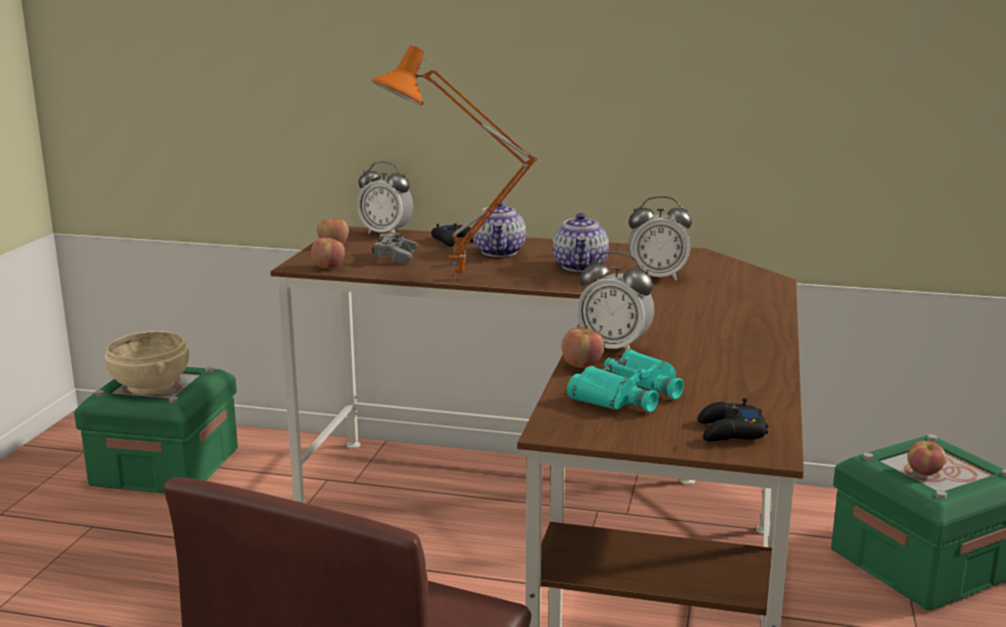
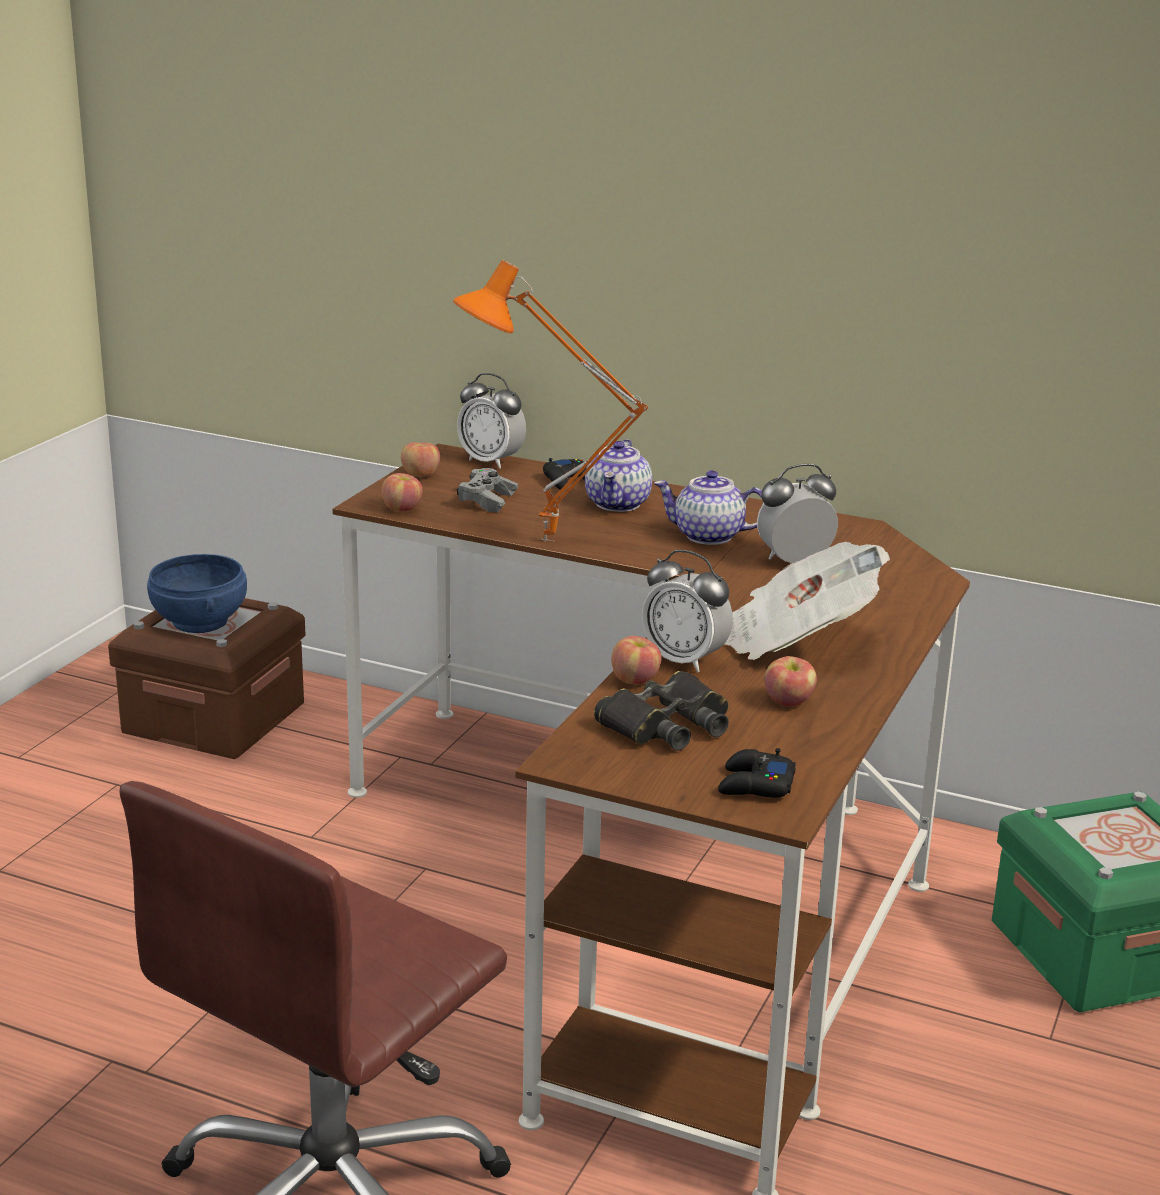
camera: 10 degrees right, 5 degrees up
green storage box [74,367,238,494] -> brown storage box [108,598,306,759]
beige bowl [105,331,189,395] -> blue bowl [147,554,247,633]
teapot [552,213,609,272] -> teapot turned 90 degrees clockwise [654,470,762,545]
turquoise binoculars [567,349,684,412] -> black binoculars [594,671,729,751]
alarm clock [628,196,692,280] -> alarm clock turned 150 degrees clockwise [757,464,838,563]
apple [907,441,946,476] -> apple moved to [764,656,817,706]
none -> newspaper [725,542,890,660]

